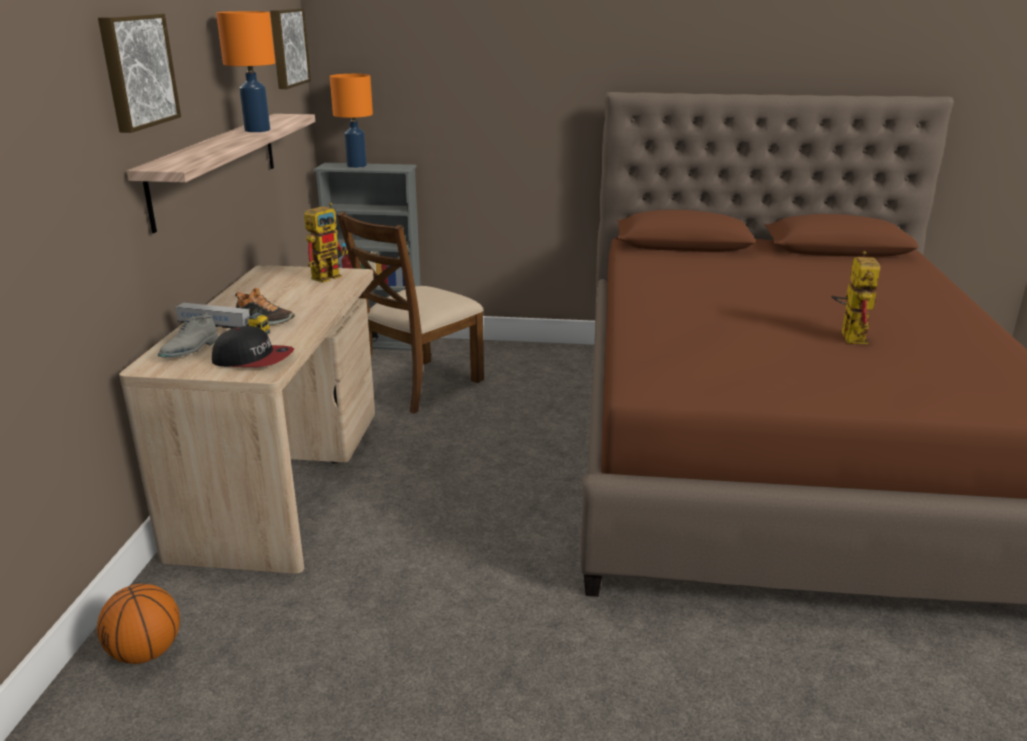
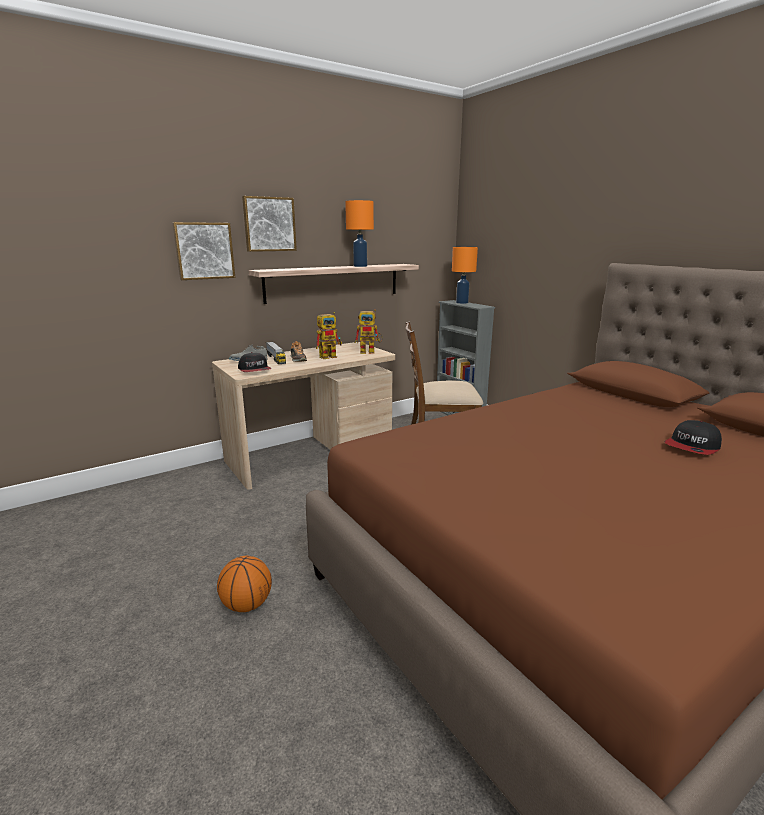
camera: 50 degrees right, 5 degrees down
basketball [97,584,180,664] -> basketball moved to [217,556,272,612]
picture [270,8,311,89] -> picture moved to [172,222,235,280]
toy robot [831,251,880,344] -> toy robot moved to [316,312,342,359]
none -> cap [664,420,722,455]

